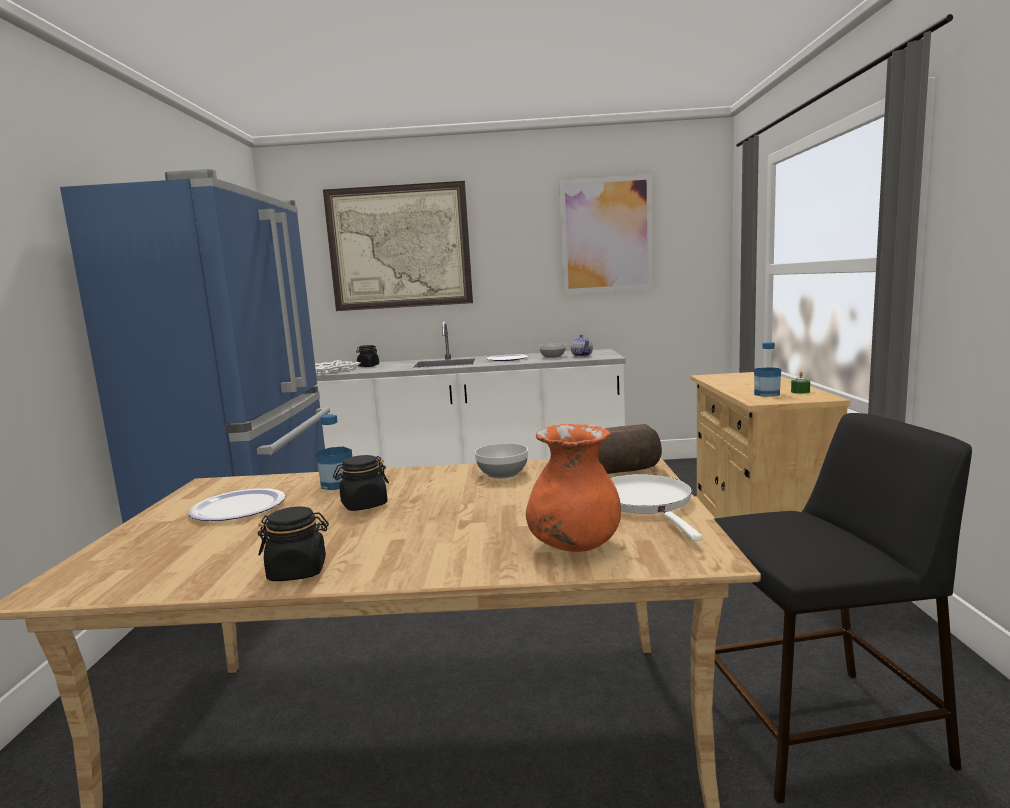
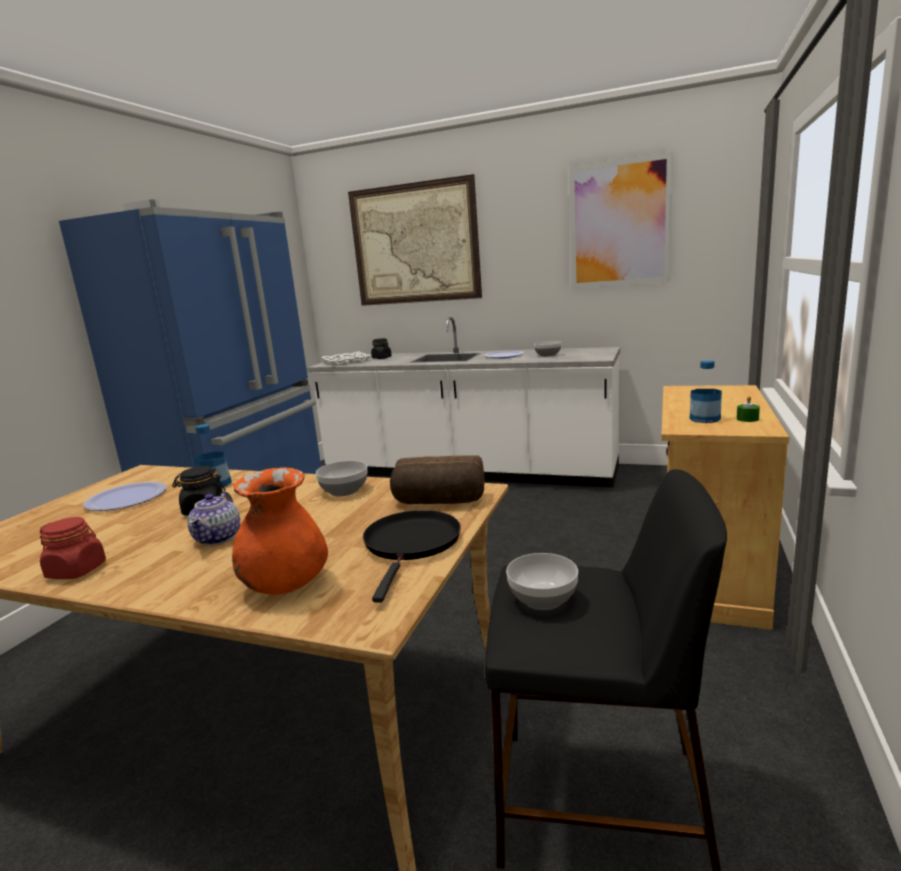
camera: 20 degrees right, 5 degrees up
black jar [258,506,329,581] -> red jar [40,517,106,579]
teapot [571,334,593,357] -> teapot moved to [188,491,240,545]
white frying pan [611,474,702,541] -> black frying pan [363,510,461,603]
none -> bowl [506,553,578,610]

